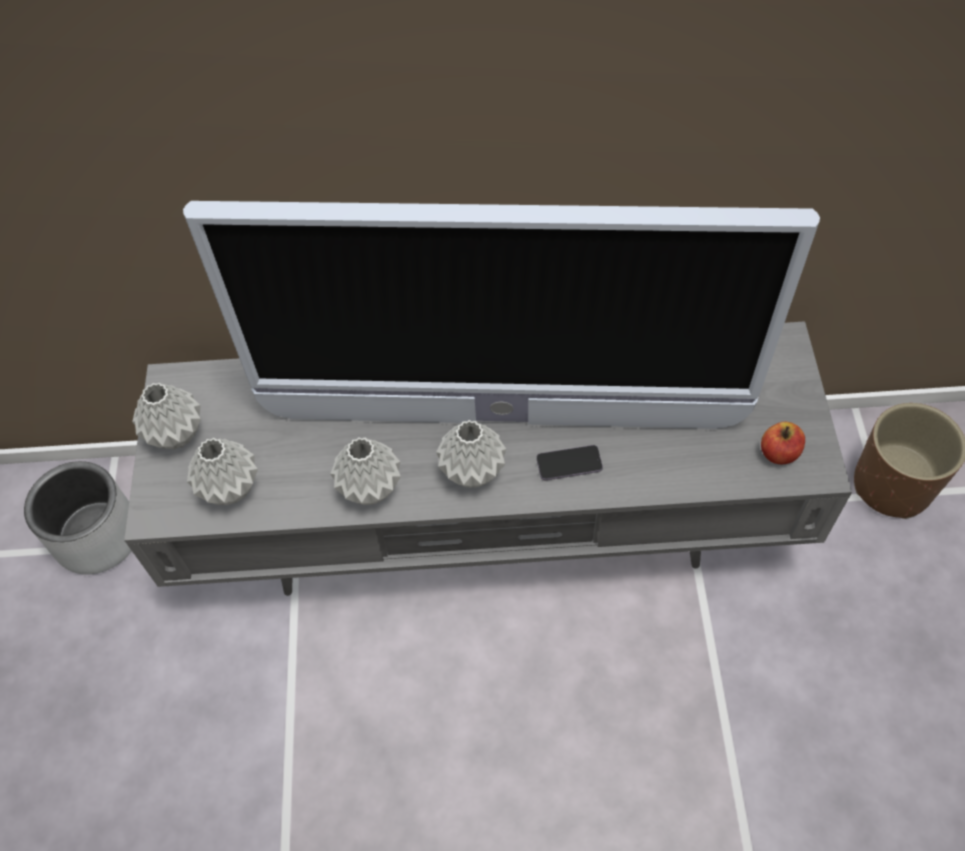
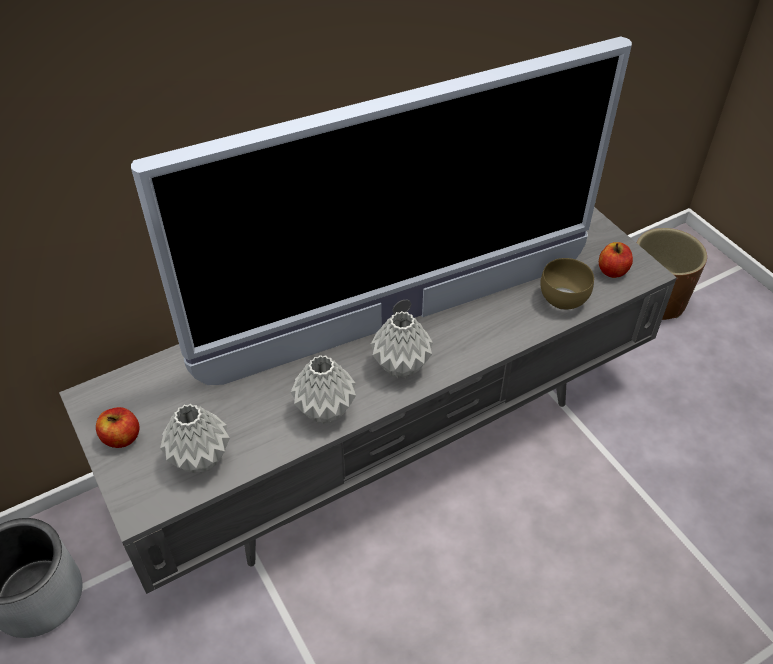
camera: 30 degrees left, 10 degrees down
grey vase [132,382,201,450] -> apple [96,407,140,448]
phone [536,445,603,480] -> none
none -> brown bowl [540,258,594,310]

